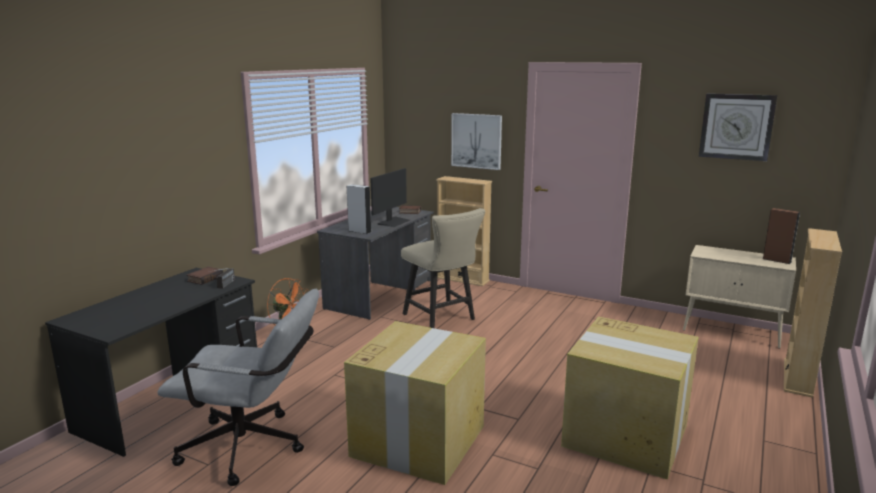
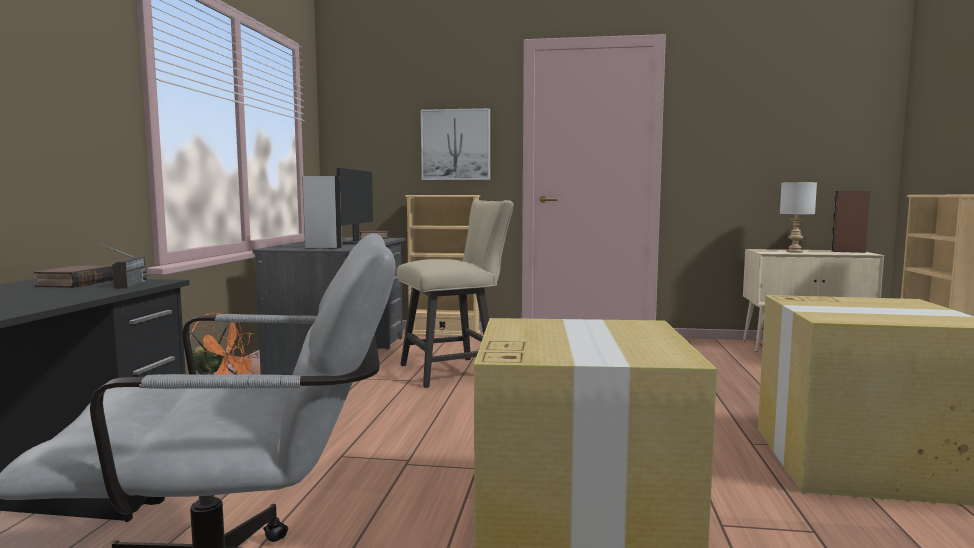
camera: 20 degrees left, 10 degrees down
beige chair [401,208,485,328] -> beige chair turned 60 degrees counterclockwise [397,200,514,388]
wall clock [699,93,777,161] -> none
none -> grey table lamp [780,182,817,253]

